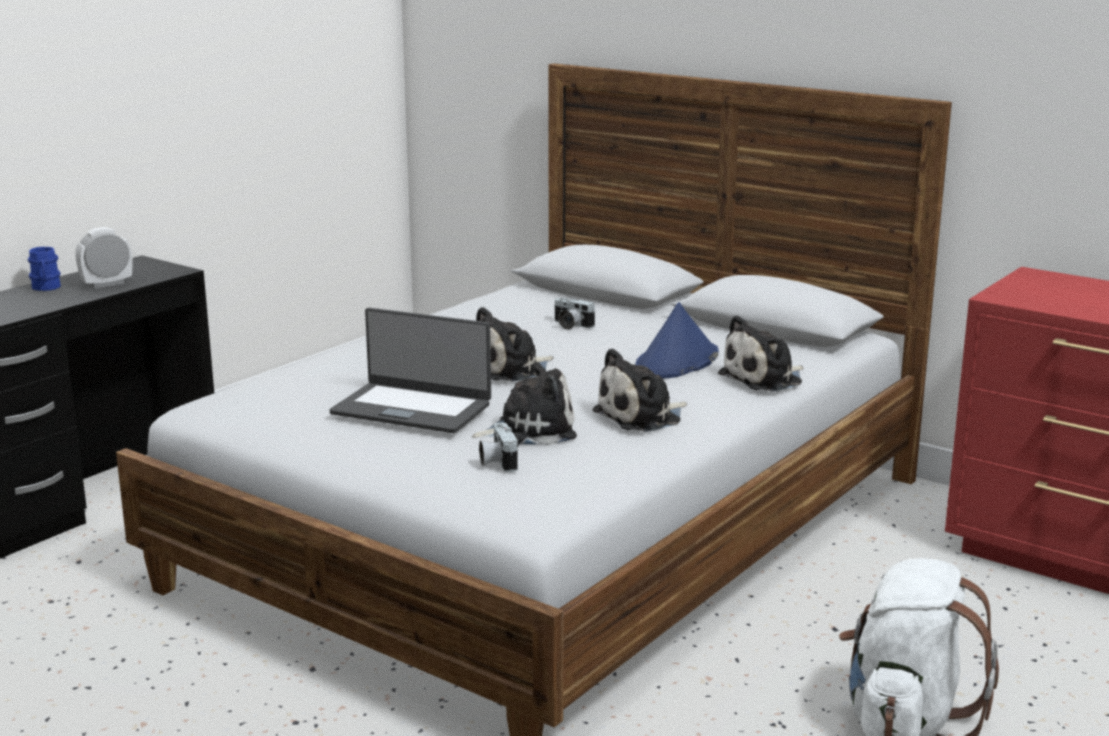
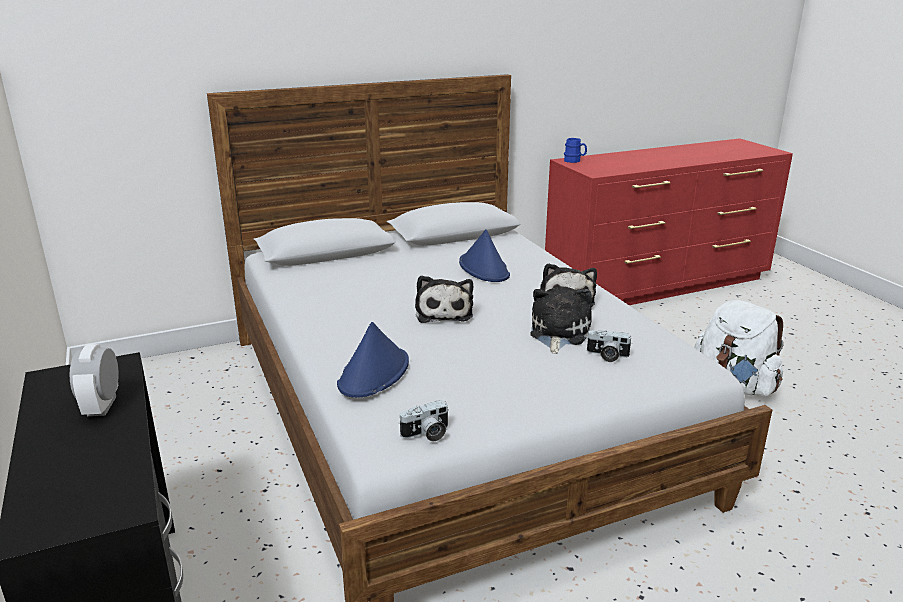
camera: 60 degrees left, 5 degrees up
blue mug [28,247,61,291] -> blue mug moved to [564,138,587,163]
laptop [329,308,491,433] -> none
camera [554,298,595,330] -> camera moved to [399,400,449,442]
plush toy [718,315,804,392] -> none
none -> blue hat [337,322,409,398]

